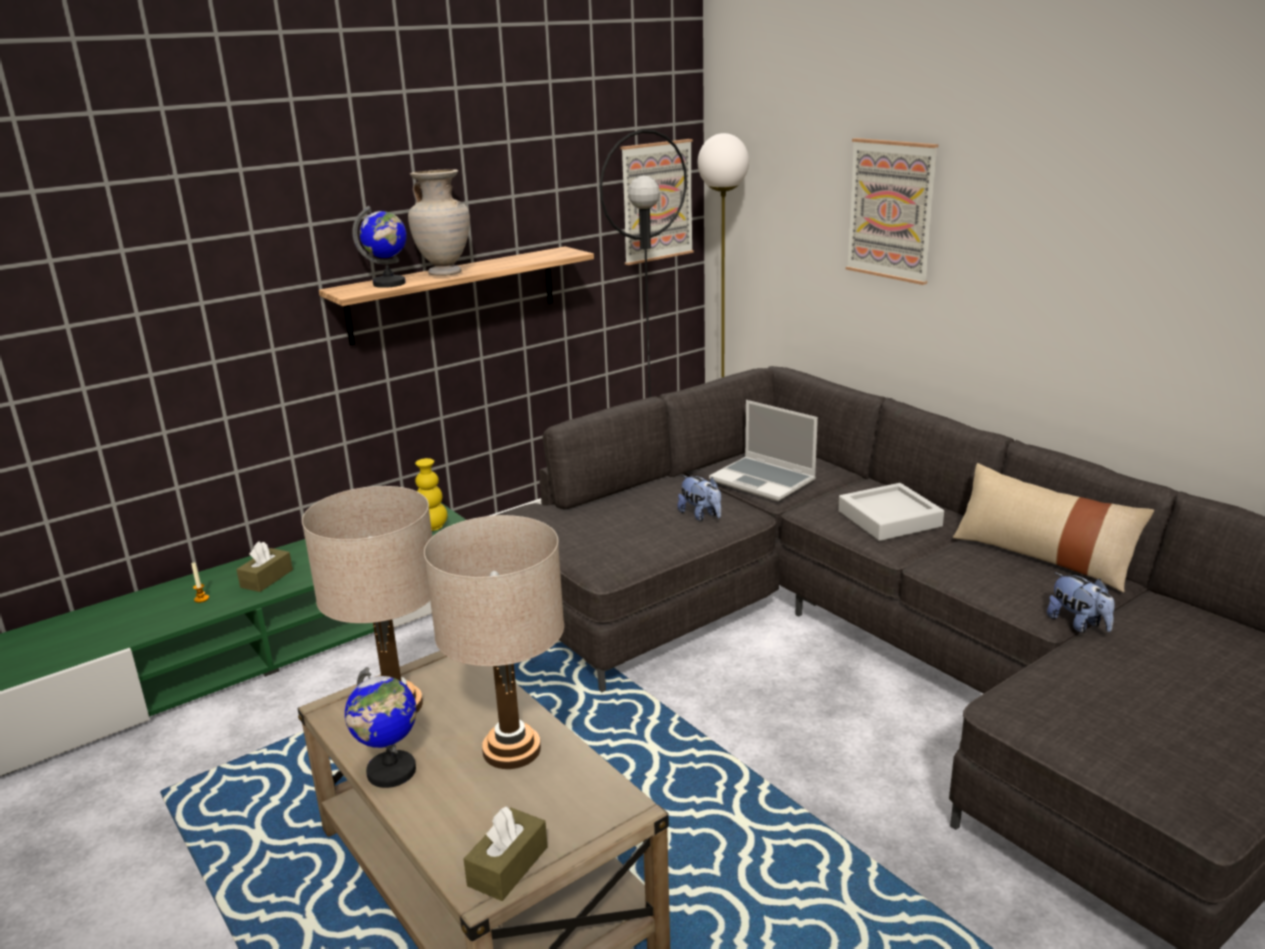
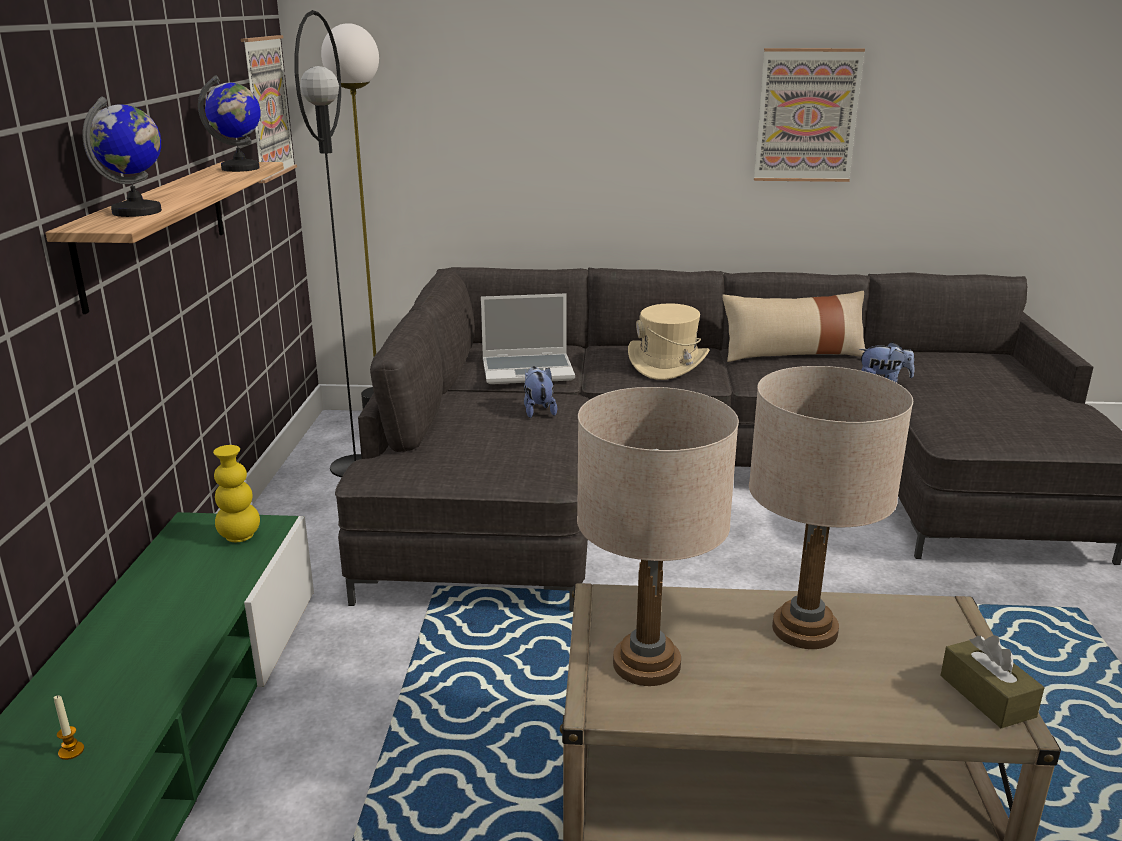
camera: 50 degrees left, 0 degrees up
brown tissue box [236,541,293,592] -> none
globe [345,667,416,788] -> globe moved to [198,75,260,172]
beige vase [408,169,470,276] -> none
plush toy [678,475,721,521] -> plush toy turned 105 degrees counterclockwise [524,366,557,418]
grey tray [838,483,944,541] -> beige hat [628,304,709,380]
picture [846,138,938,285] -> picture moved to [754,48,865,182]

